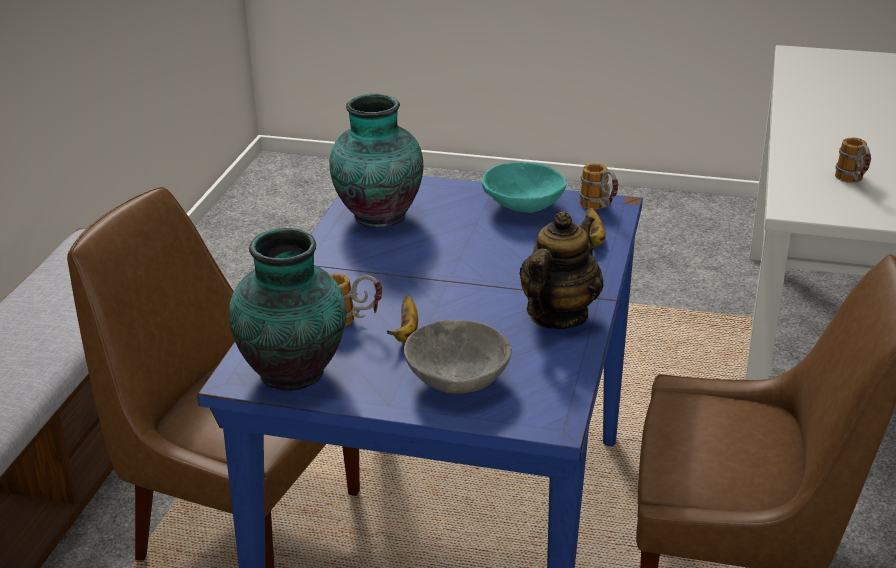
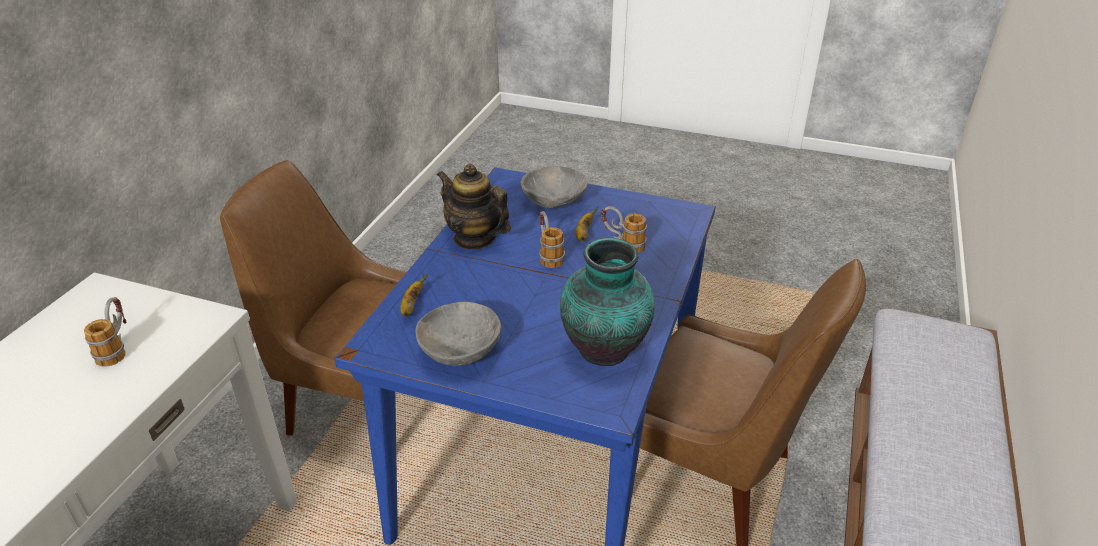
camera: 175 degrees left, 5 degrees up
vase [229,228,346,391] -> none
turquoise bowl [482,162,567,213] -> grey bowl [416,302,501,366]
teapot [519,211,604,329] -> teapot turned 90 degrees clockwise [437,164,511,250]
mug [579,163,619,210] -> mug moved to [539,211,565,268]

